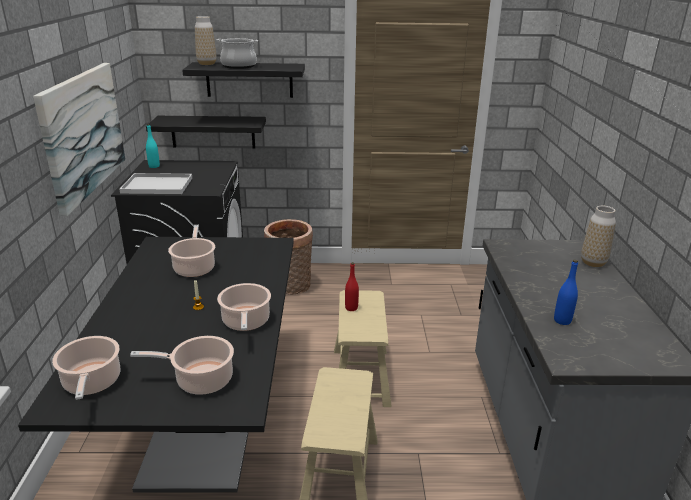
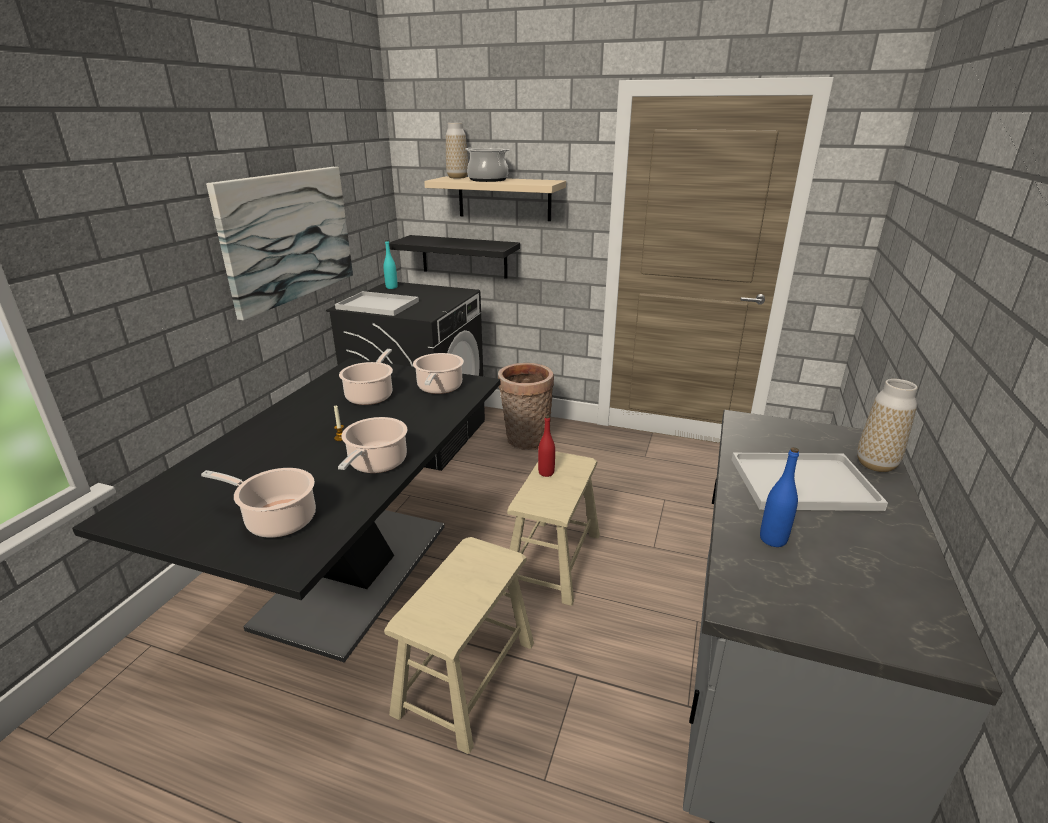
camera: 20 degrees right, 0 degrees up
cooking pot [52,336,120,400] -> cooking pot moved to [413,353,464,394]
black shelf [182,62,305,98] -> beige shelf [424,176,566,221]
none -> white tray [732,453,888,511]

